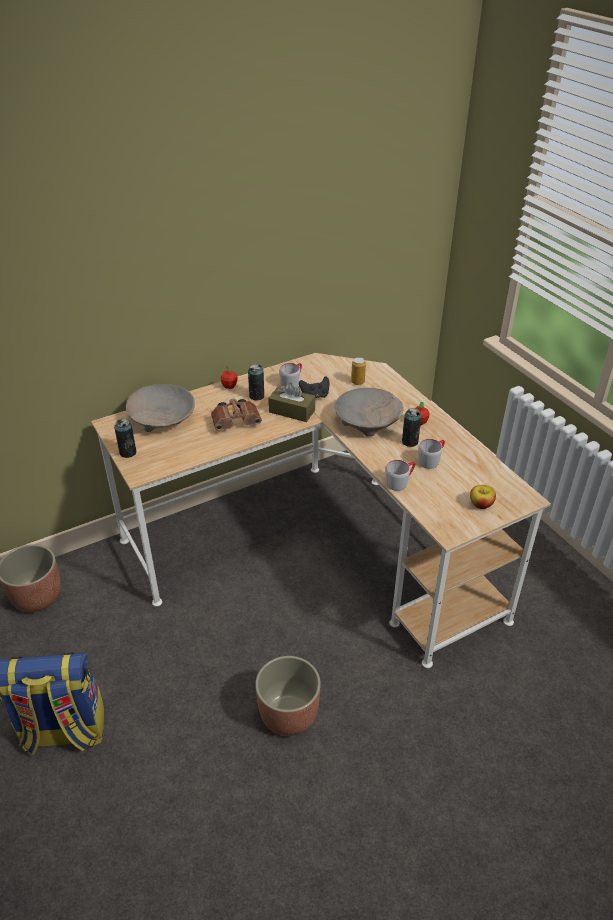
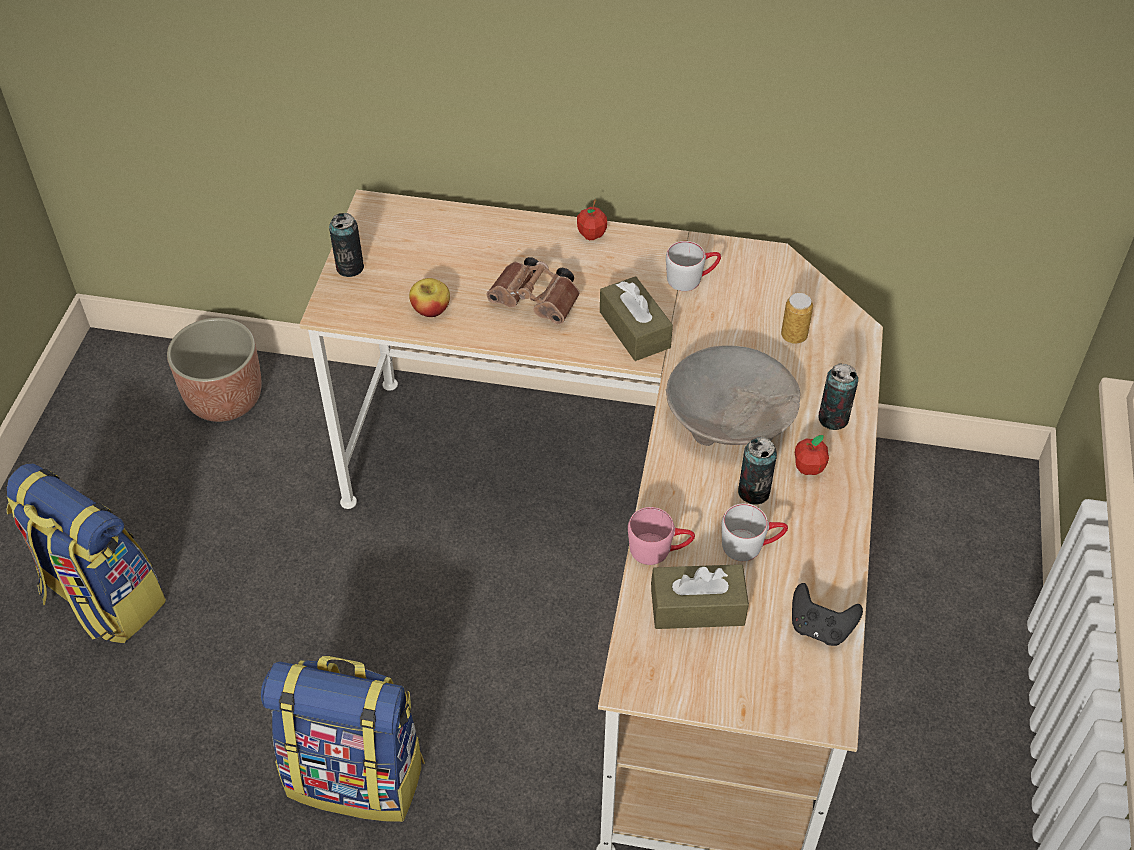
camera: 40 degrees right, 10 degrees up
beige bowl [126,384,195,432] -> none
can [248,364,264,401] -> can moved to [818,363,858,430]
planter [255,656,321,736] -> backpack [261,656,425,822]
black game controller [299,376,329,398] -> black game controller moved to [792,583,863,646]
grey mug [385,460,415,491] -> pink mug [628,507,695,565]
apple [470,485,496,509] -> apple moved to [409,278,450,317]
none -> brown tissue box [651,564,749,629]

